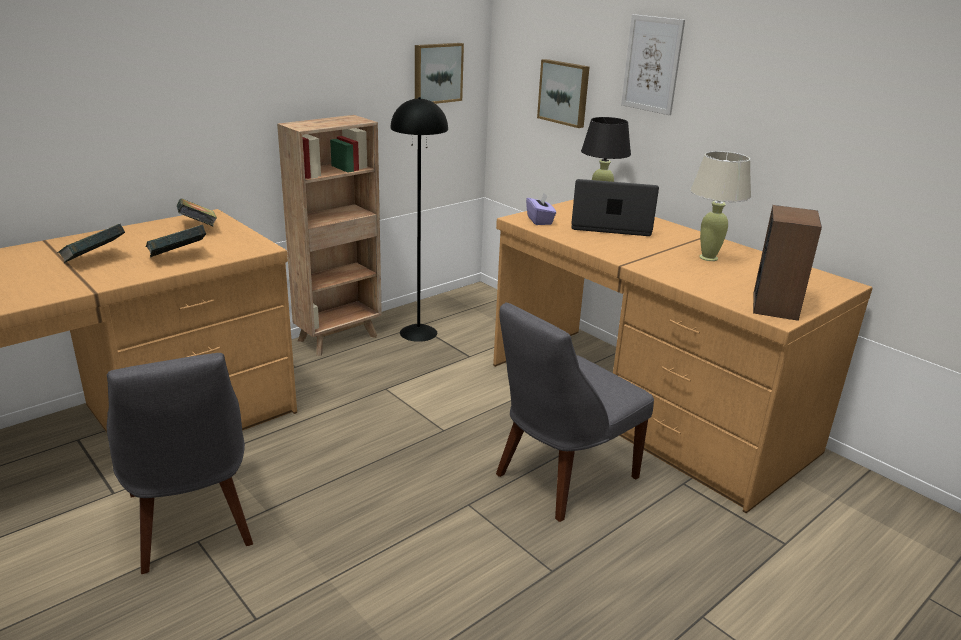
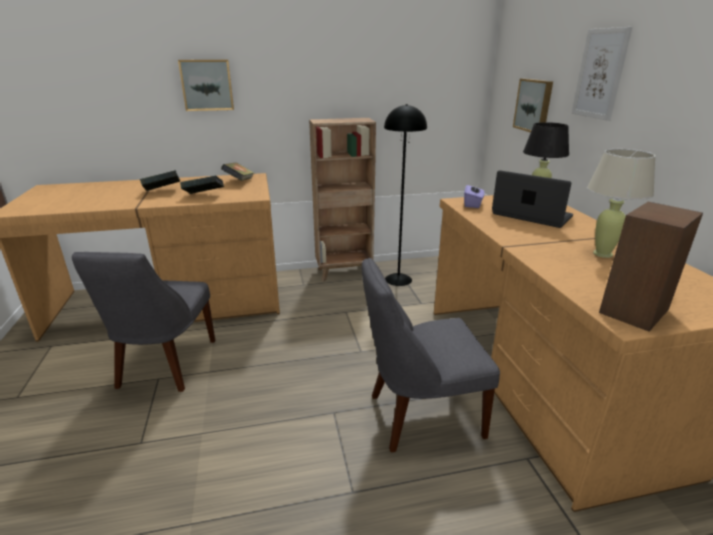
camera: 30 degrees right, 0 degrees up
picture [415,43,464,104] -> picture moved to [178,60,234,111]

